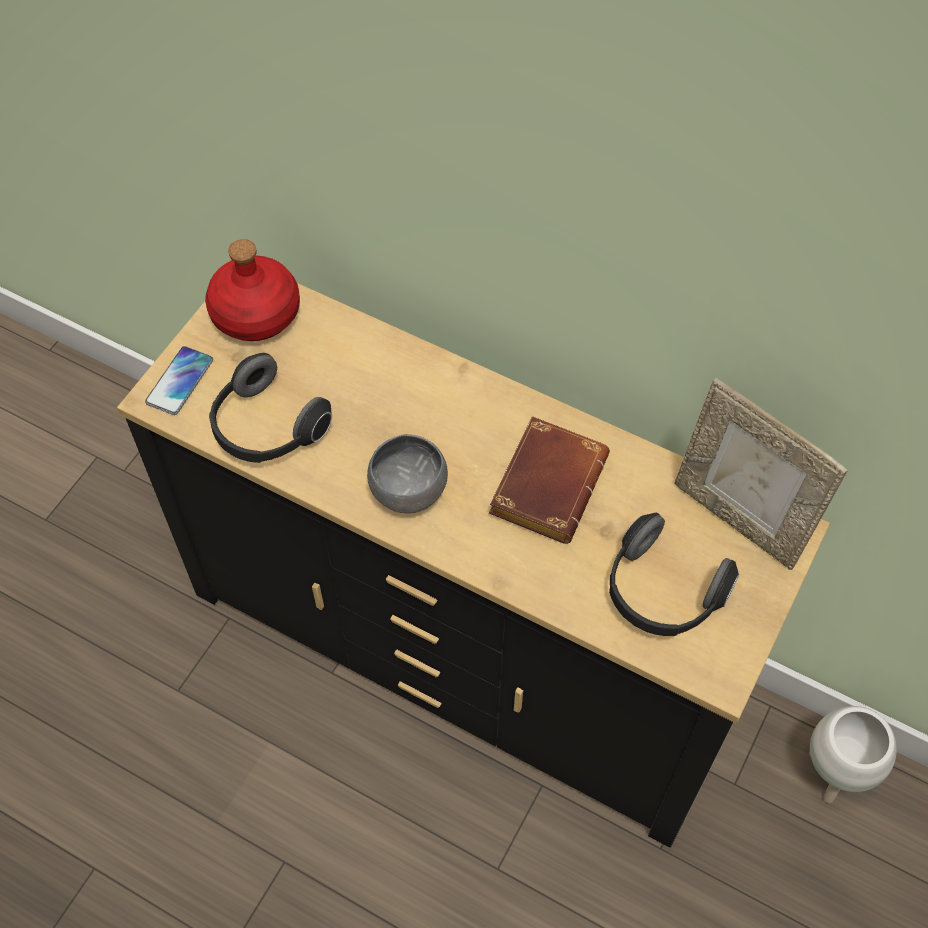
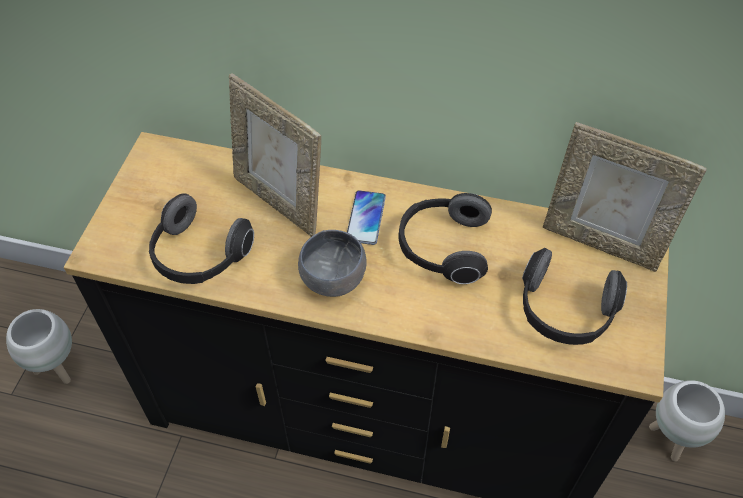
camera: 15 degrees left, 5 degrees down
phone [145,346,213,415] -> phone moved to [347,190,386,245]
red bottle [205,239,300,341] -> none
brown book [489,416,610,544] -> headphones [399,193,492,284]
none -> white planter [6,309,72,384]
none -> picture frame [229,73,321,237]

